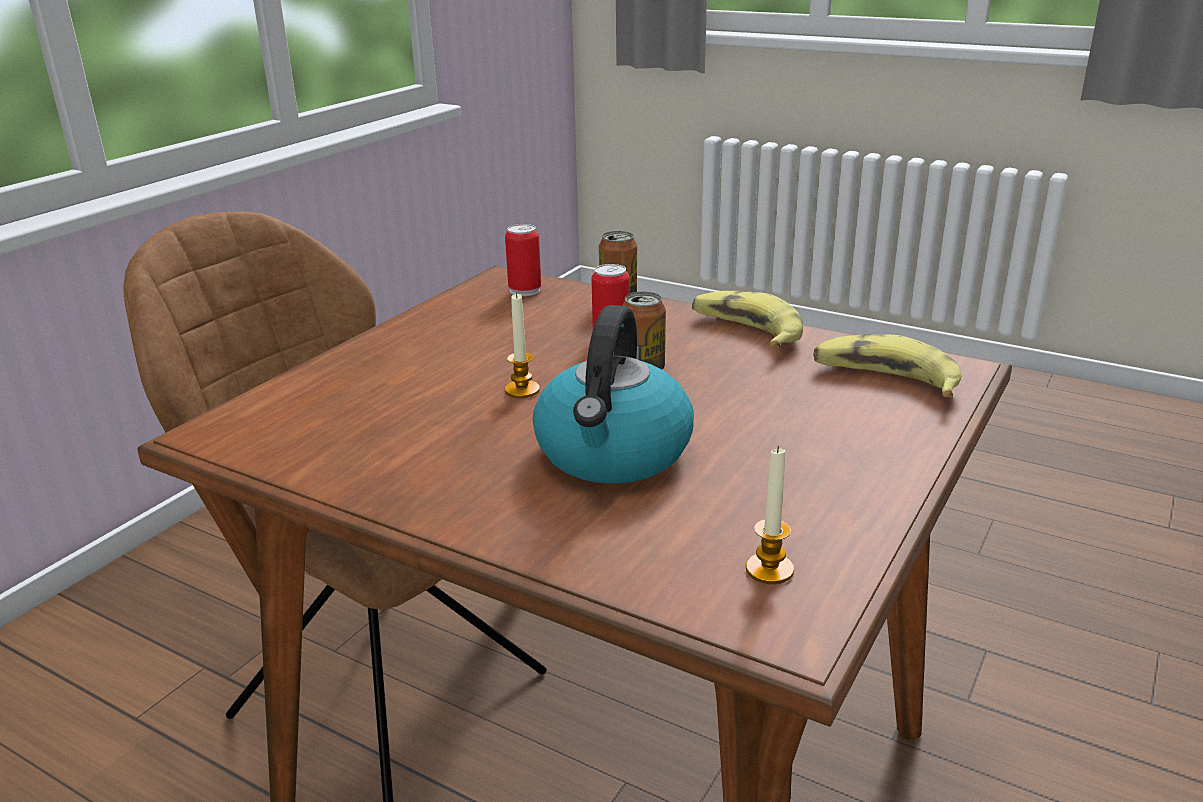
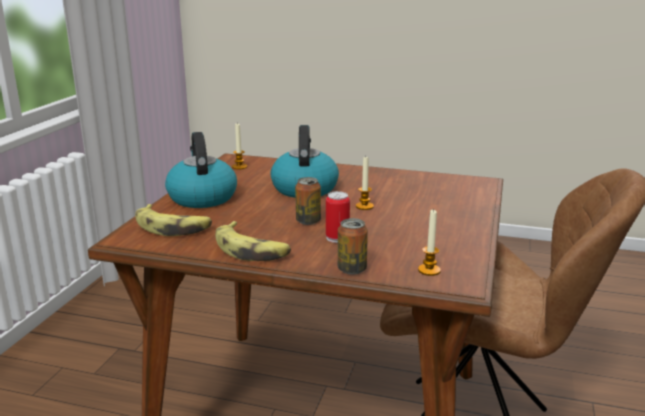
camera: 165 degrees right, 5 degrees down
can [505,224,541,296] -> candle [418,210,441,276]
none -> kettle [165,132,237,208]

